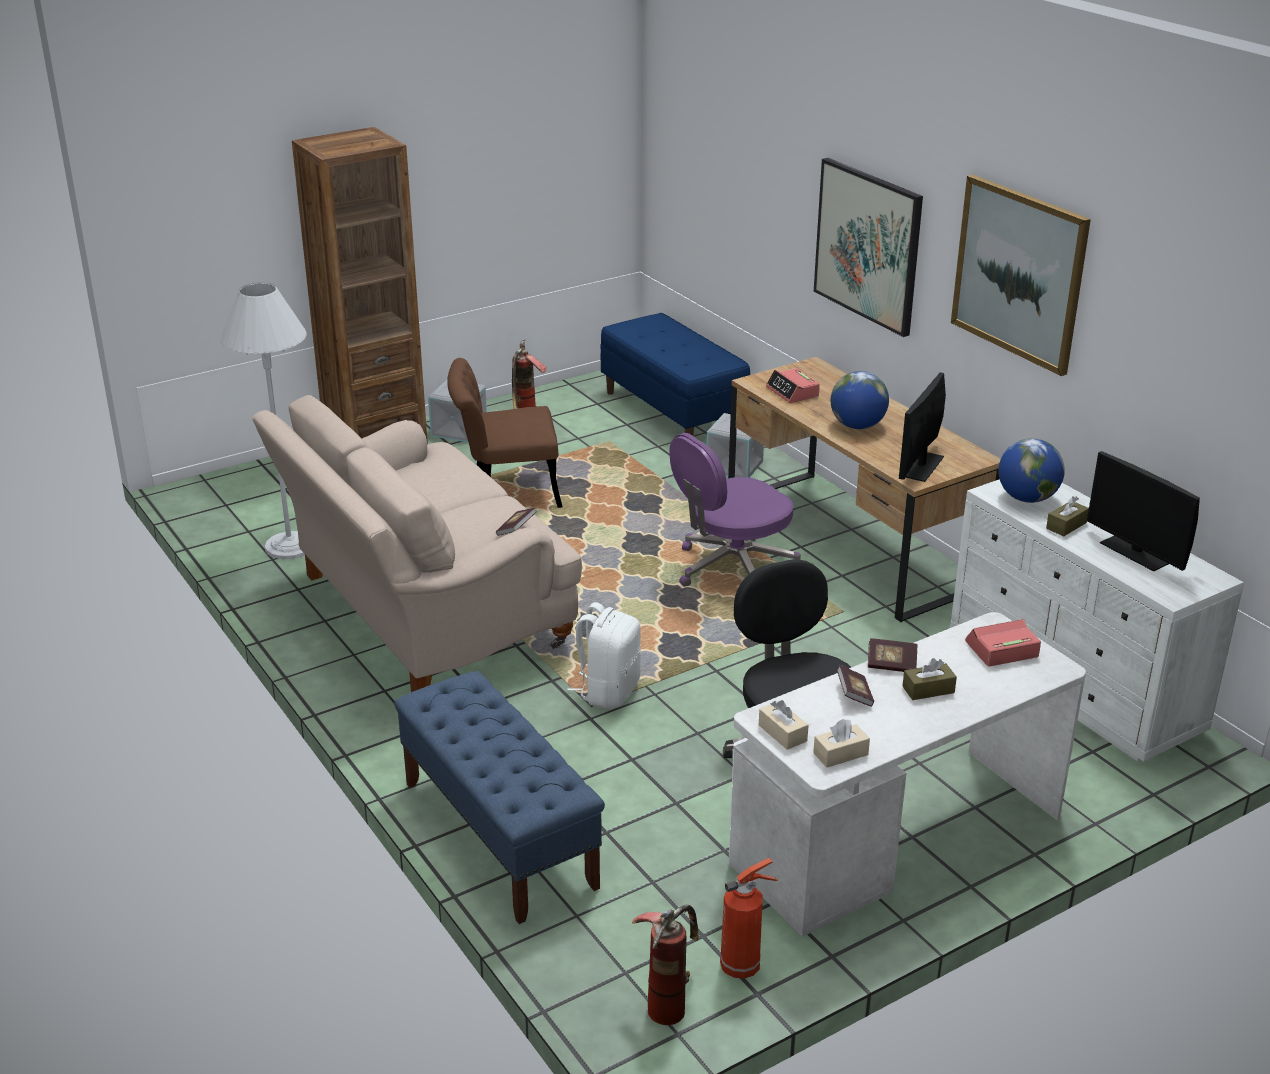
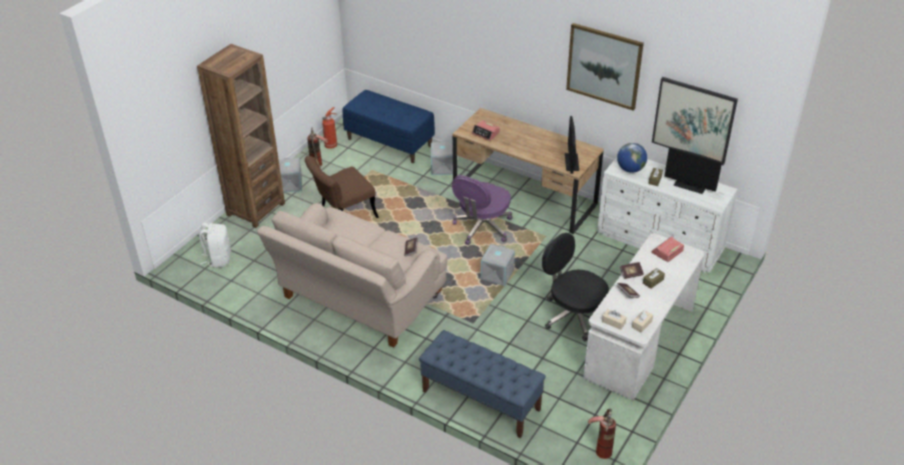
camera: 25 degrees left, 10 degrees up
white floor lamp [220,283,307,559] -> none
white backpack [567,602,641,709] -> white backpack moved to [199,223,231,268]
fire extinguisher [720,858,778,979] -> fire extinguisher moved to [322,107,337,149]
picture [814,158,923,337] -> picture moved to [652,77,738,165]
globe [831,371,889,429] -> none
none -> grey storage box [480,244,515,286]

